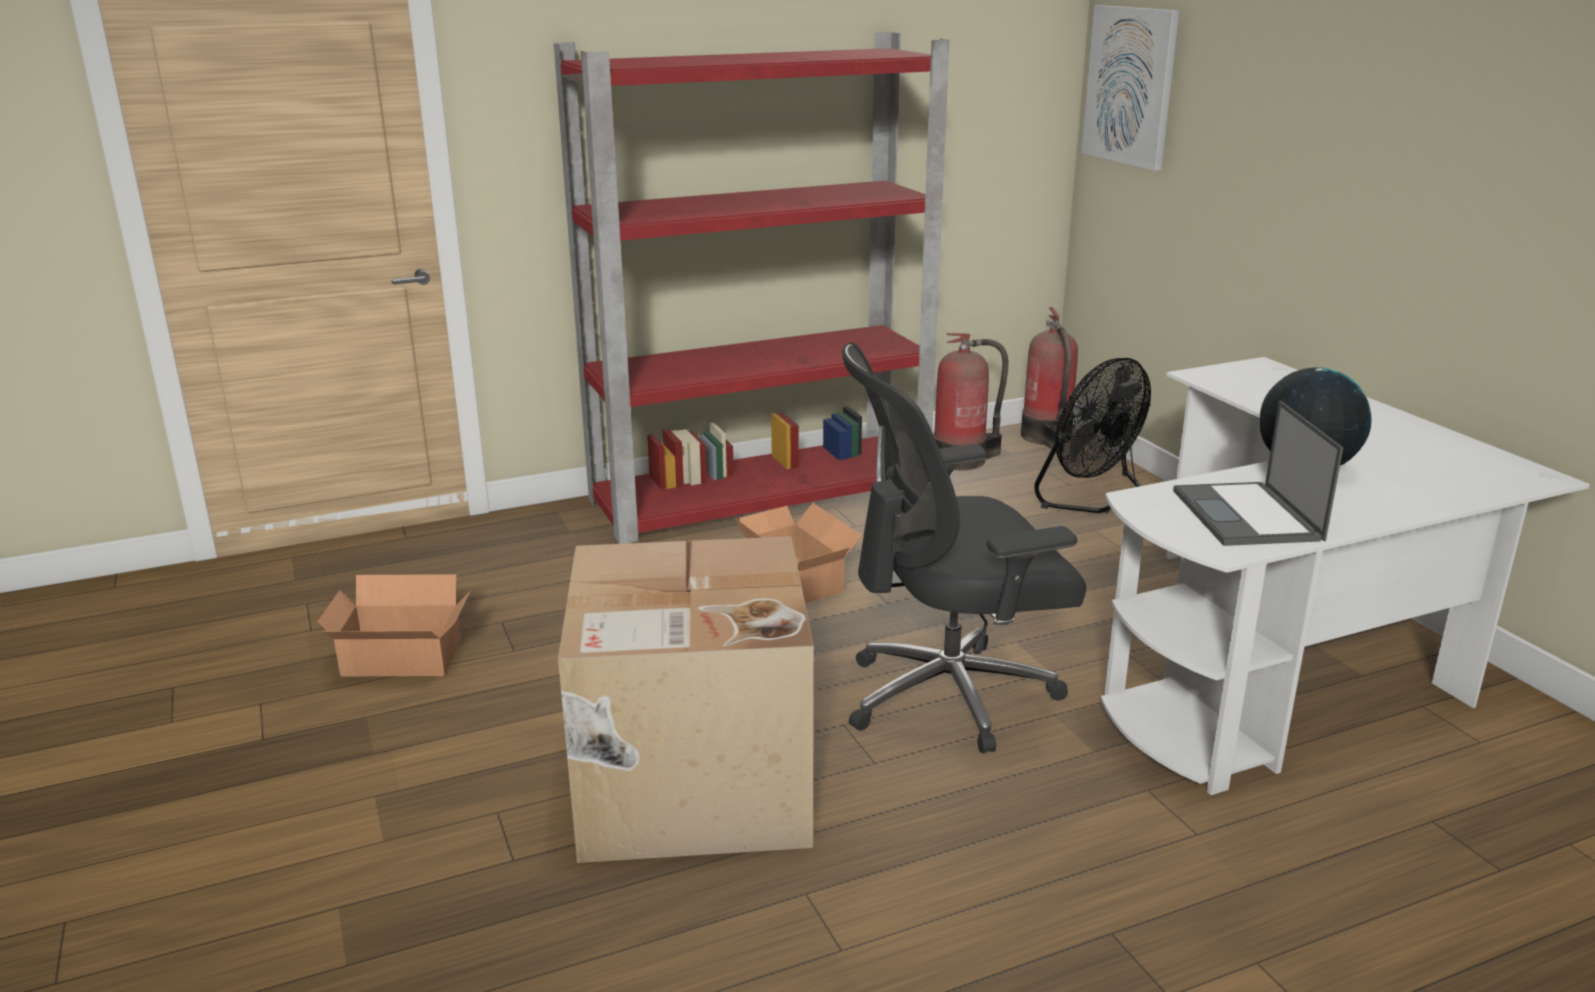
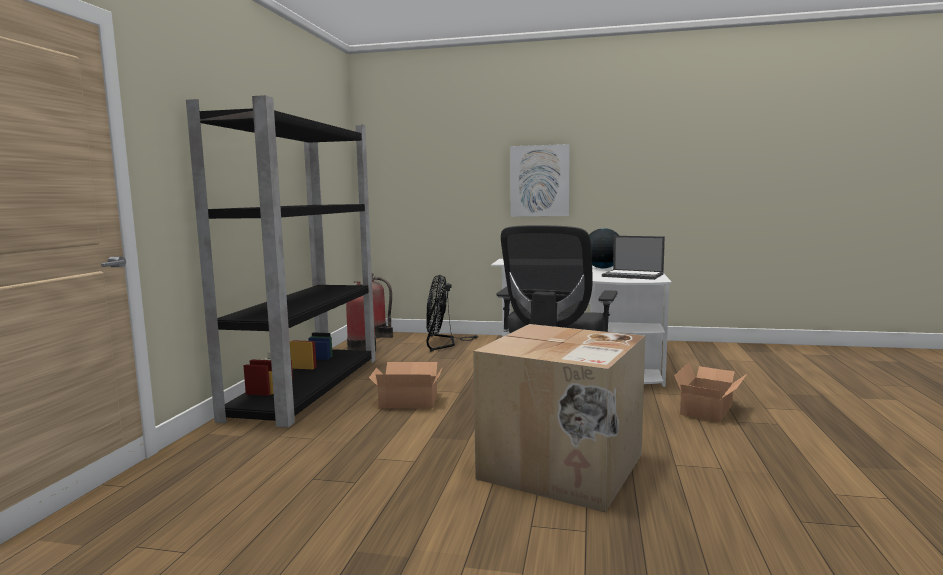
camera: 55 degrees left, 15 degrees down
cardboard box [318,574,471,677] -> cardboard box moved to [674,362,748,422]
red bookcase [554,32,950,544] -> black bookcase [186,95,376,428]
picture [1081,5,1179,171] -> picture moved to [510,144,570,217]

